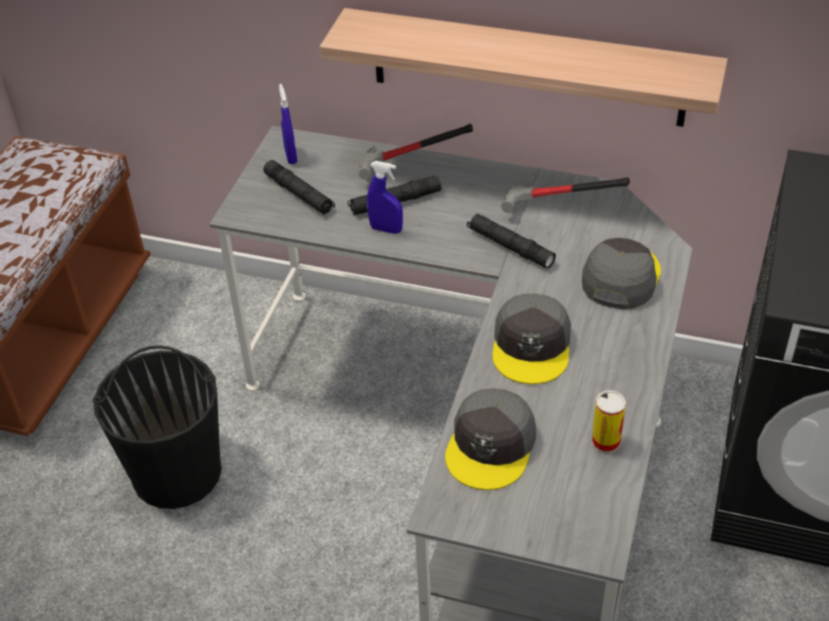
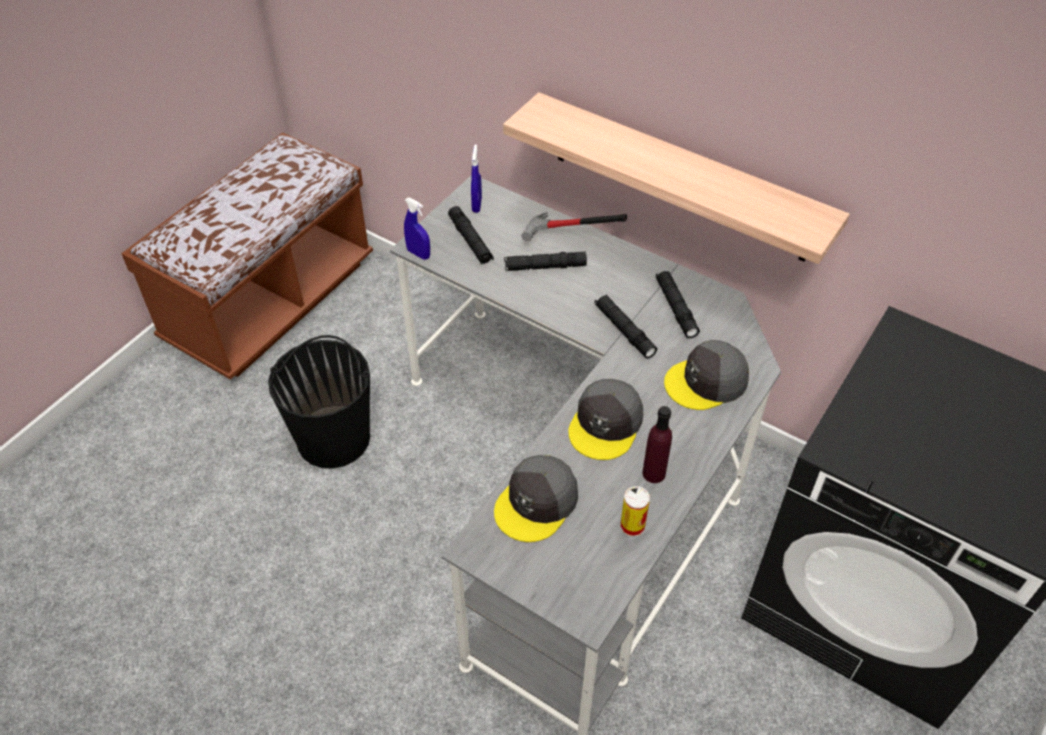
camera: 15 degrees right, 5 degrees up
blue spray bottle [367,161,403,234] -> blue spray bottle moved to [404,198,430,260]
hammer [501,177,630,213] -> black flashlight [656,271,700,338]
grey cap [582,238,661,309] -> grey cap turned 150 degrees counterclockwise [664,340,749,410]
none -> purple bottle [643,406,672,483]

